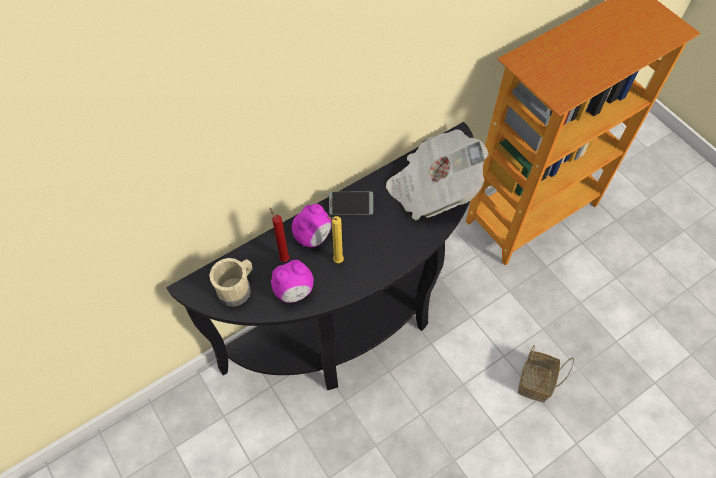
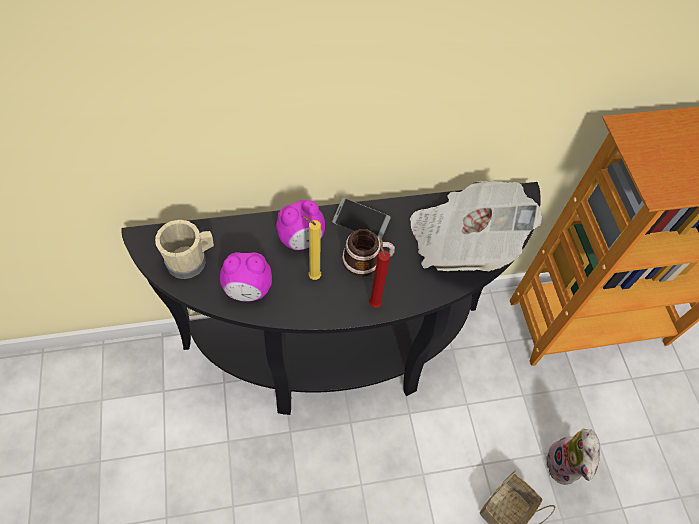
camera: 20 degrees right, 0 degrees up
red candle [269,207,290,262] -> red candle moved to [369,239,390,308]
none -> mug [342,229,395,277]
none -> plush toy [545,428,600,485]

